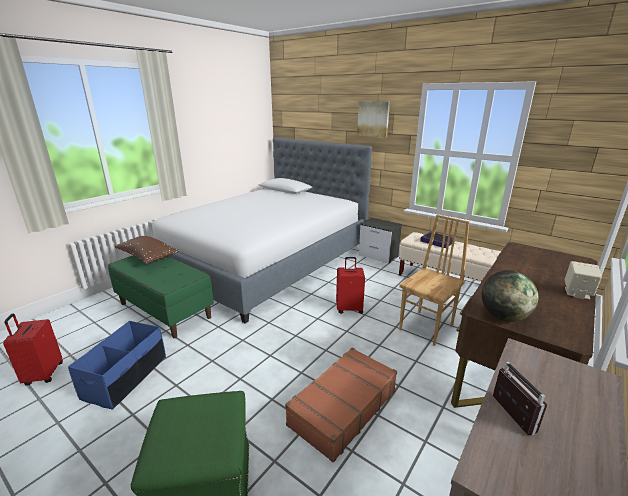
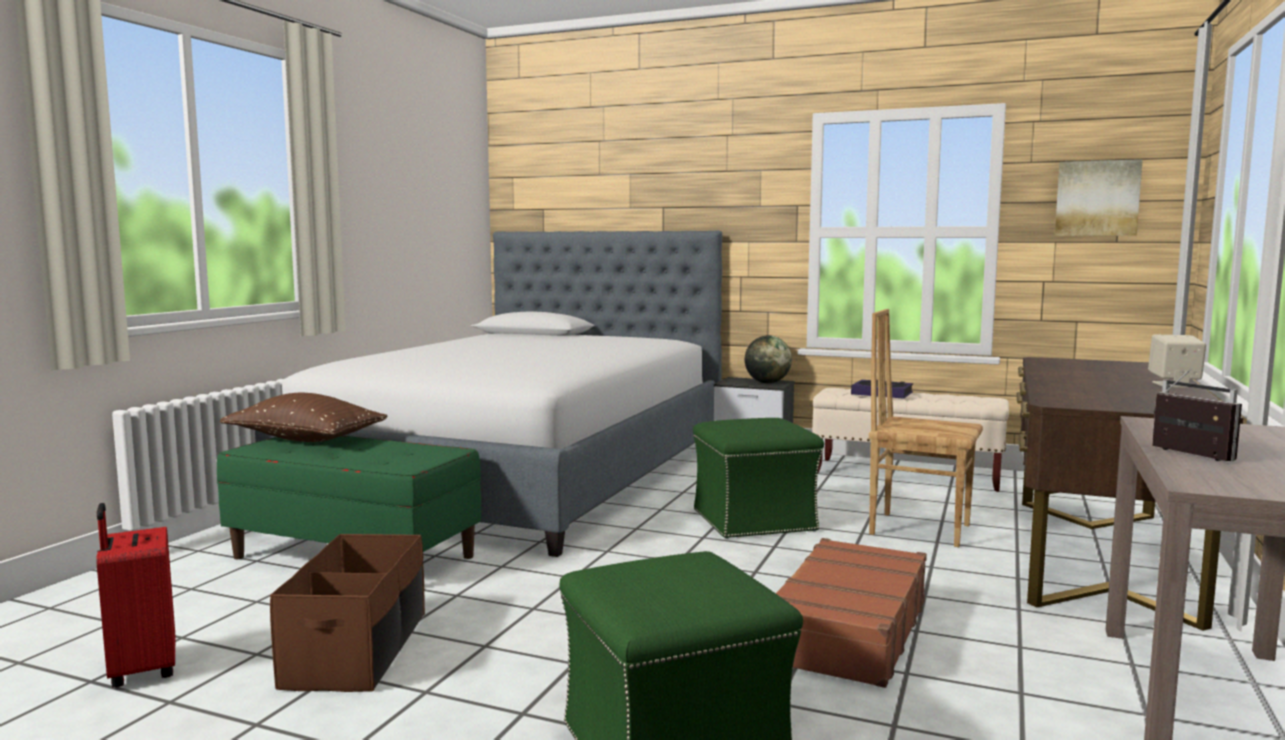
camera: 15 degrees left, 15 degrees down
blue storage box [68,321,166,410] -> brown storage box [270,534,425,692]
red suitcase [336,257,365,314] -> green ottoman [693,418,824,539]
picture [357,101,390,138] -> picture moved to [1055,159,1143,236]
brown chair [399,215,469,346] -> brown chair turned 90 degrees counterclockwise [869,309,983,547]
globe [482,270,538,322] -> globe moved to [745,335,792,383]

